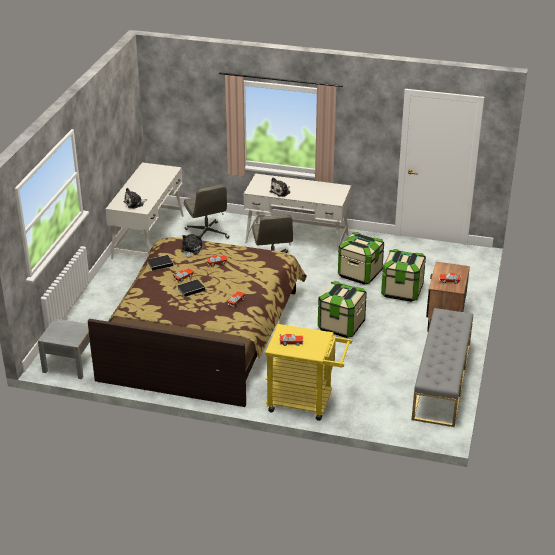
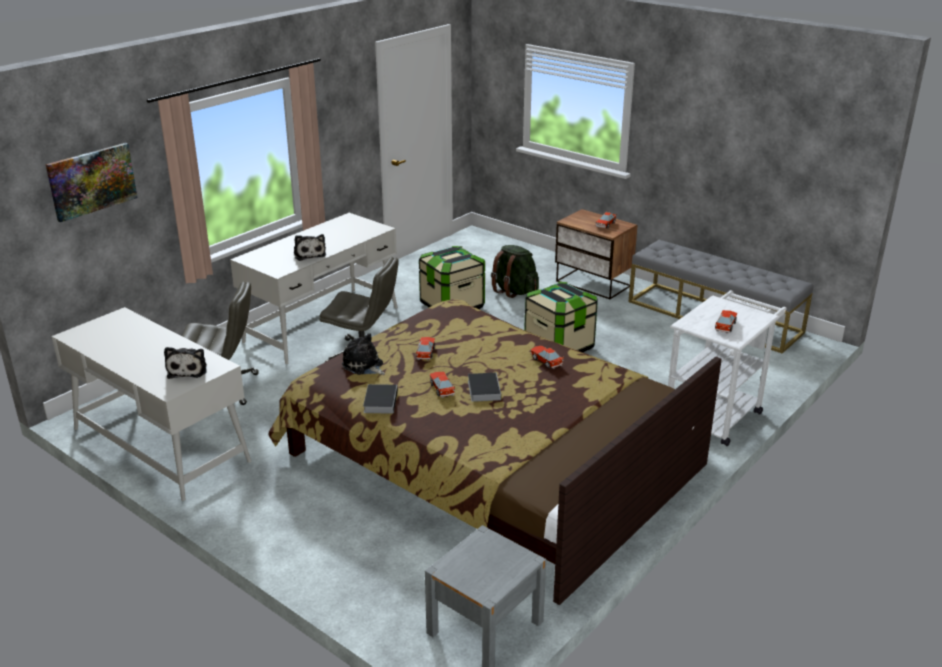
camera: 65 degrees left, 5 degrees down
yellow cart [265,324,352,421] -> white cart [668,290,786,446]
storage box [381,249,426,302] -> green backpack [491,245,539,298]
none -> picture [46,143,138,222]

